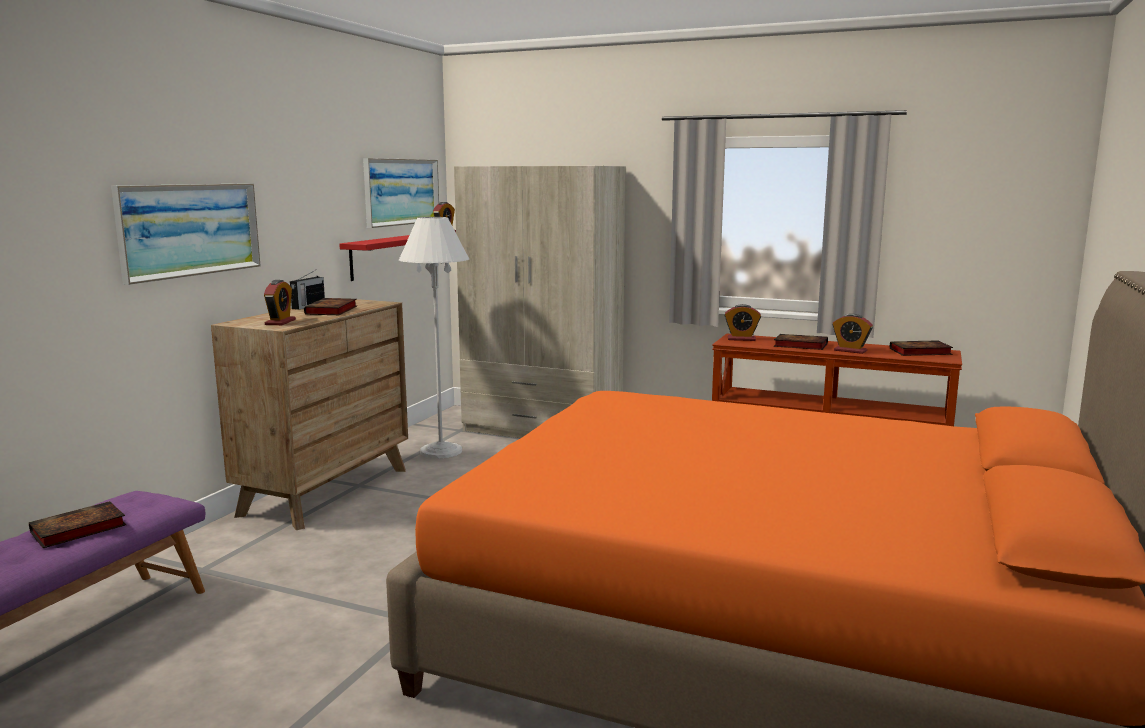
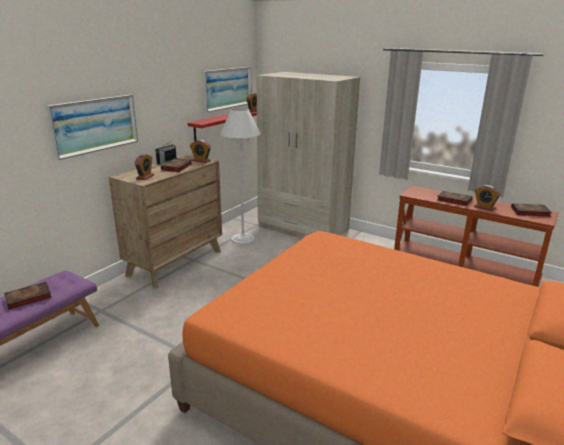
camera: 10 degrees right, 10 degrees up
alarm clock [724,304,761,341] -> alarm clock moved to [190,140,211,163]

